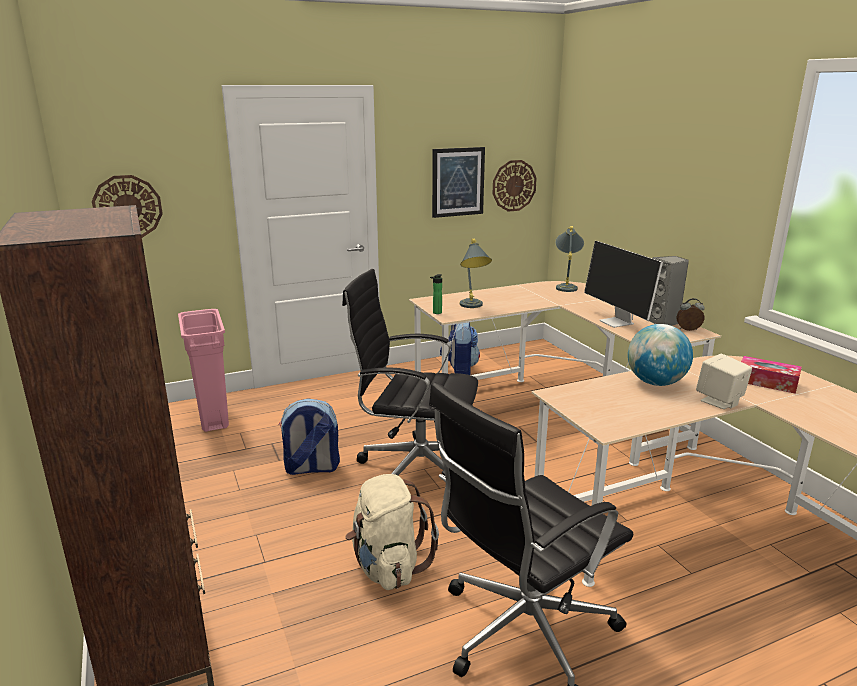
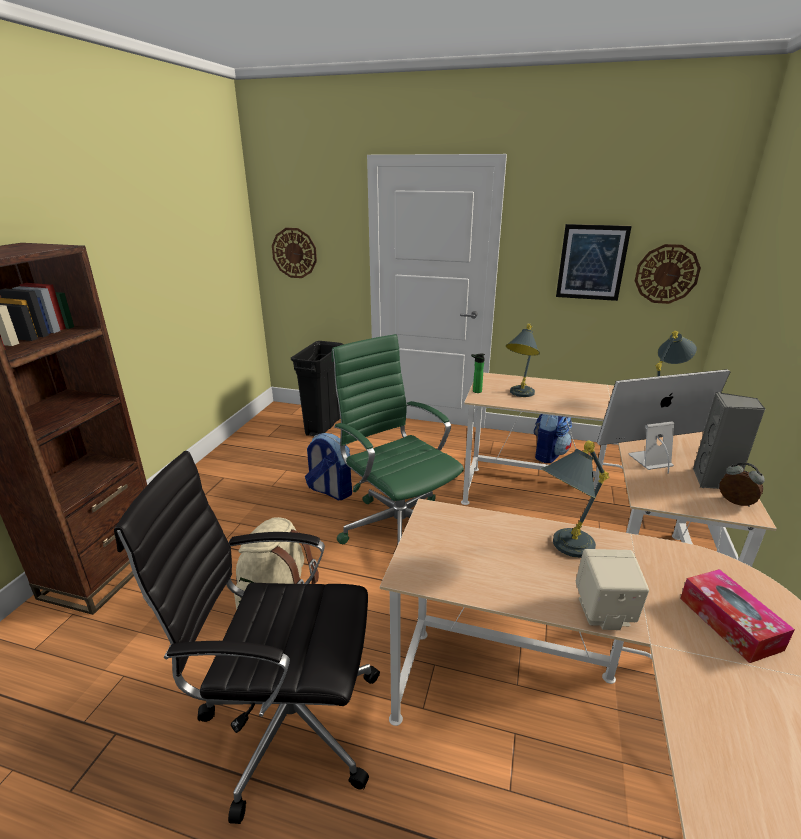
camera: 40 degrees right, 5 degrees up
pink trash can [178,309,229,432] -> black trash can [291,341,343,436]
black office chair [342,269,478,475] -> green office chair [332,334,464,544]
monitor [584,241,663,328] -> monitor turned 60 degrees clockwise [597,369,730,474]
globe [628,324,693,386] -> grey table lamp [541,440,610,558]

